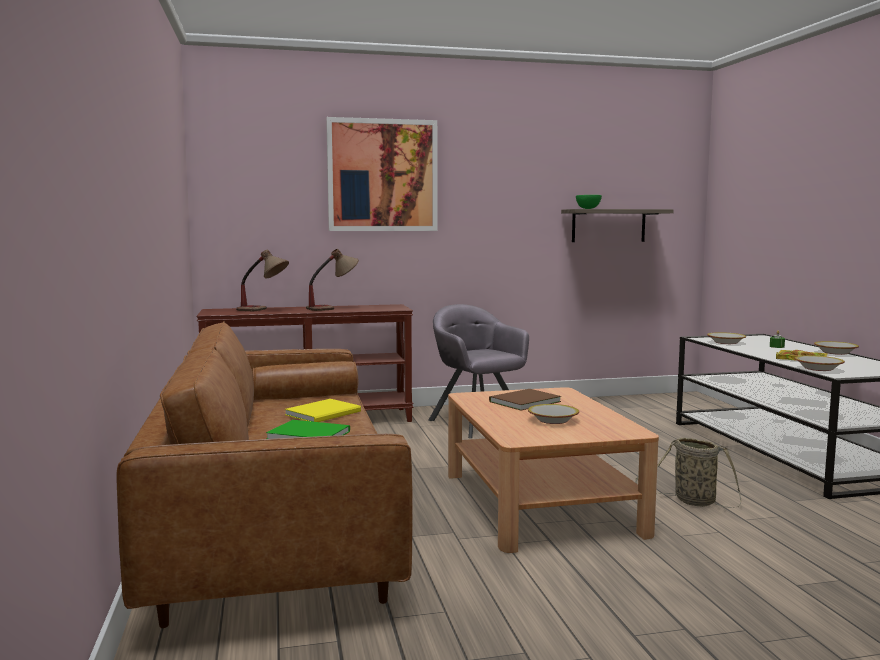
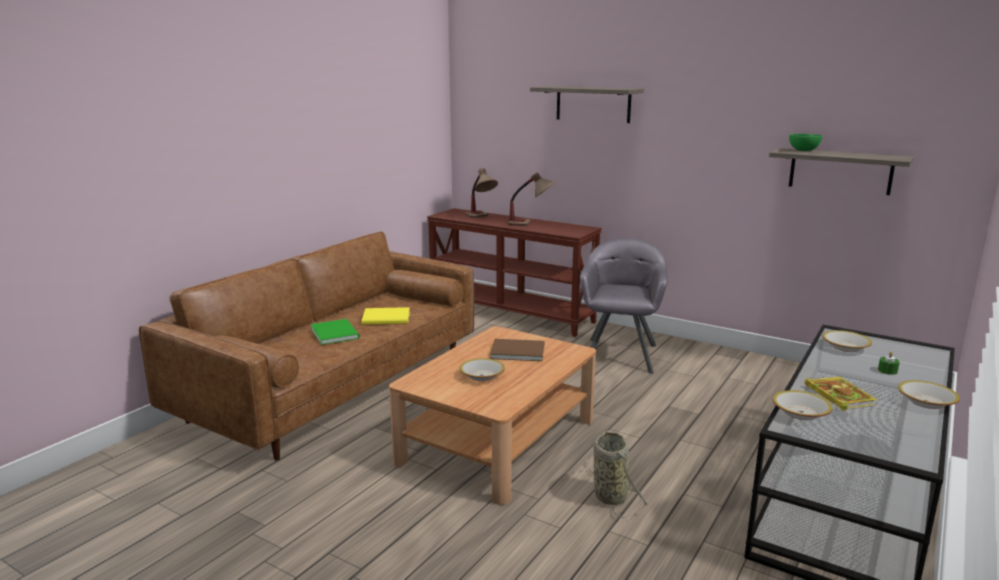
camera: 45 degrees right, 10 degrees up
picture [326,117,437,231] -> shelf [530,86,644,123]

